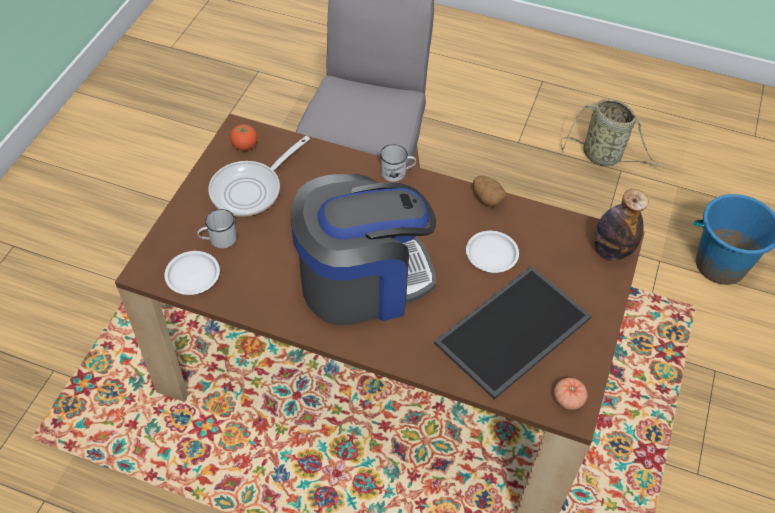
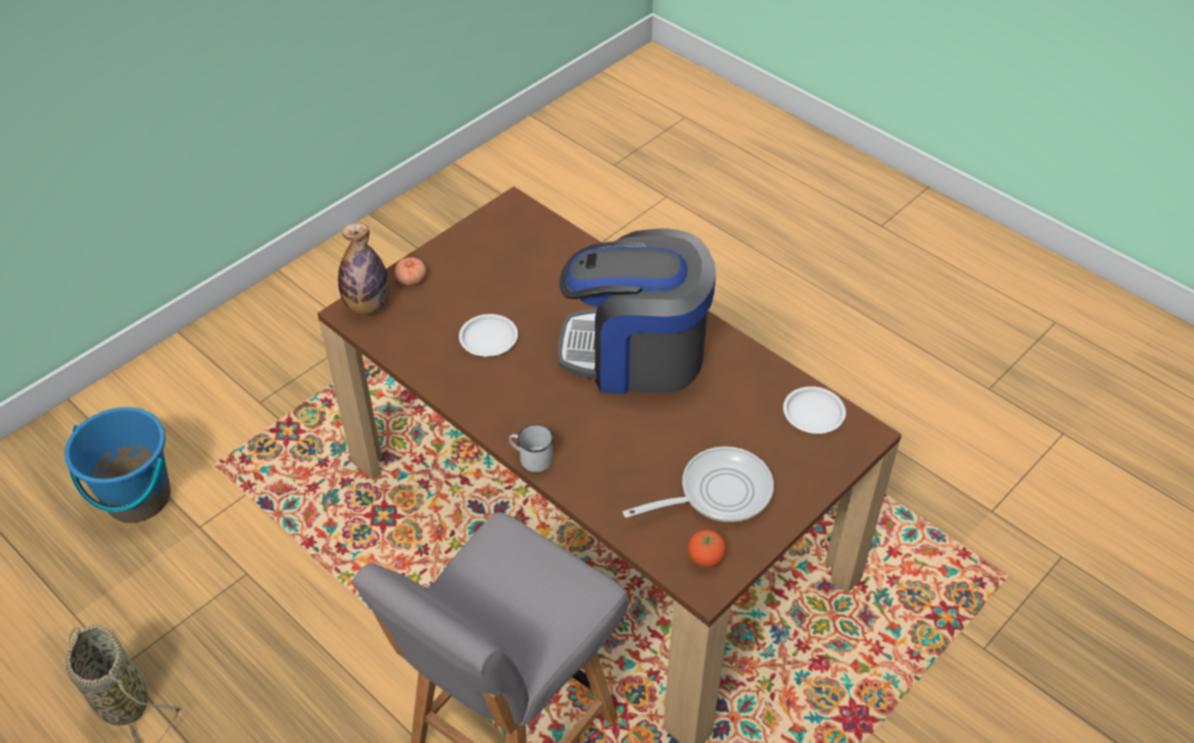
camera: 155 degrees left, 5 degrees down
white mug [197,209,237,249] -> none
tray [434,266,592,400] -> none
potato [473,176,507,207] -> none
tomato [554,378,588,410] -> tomato moved to [395,257,426,285]

